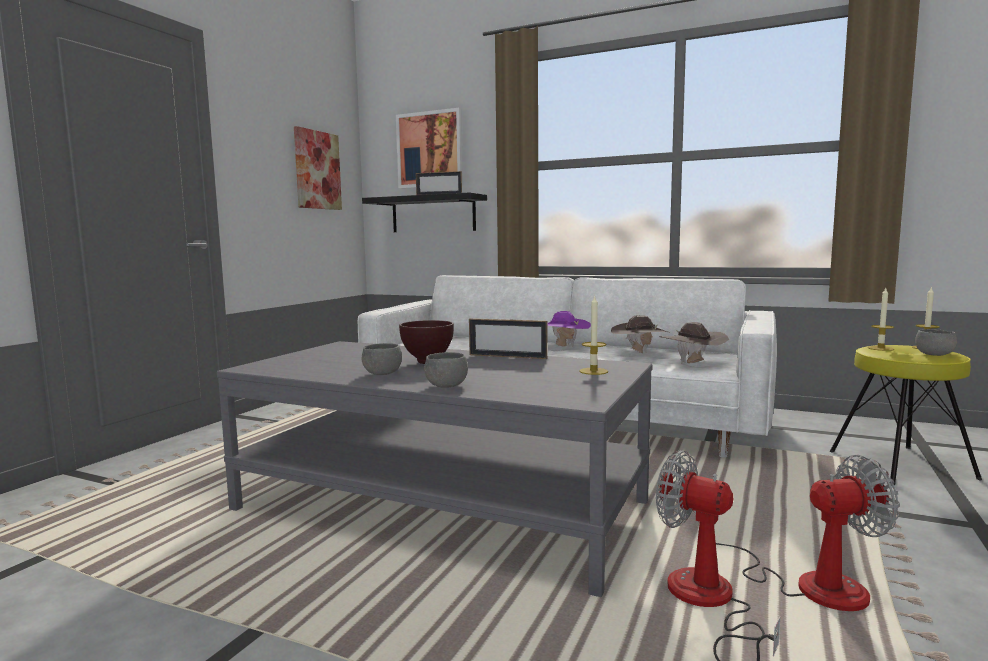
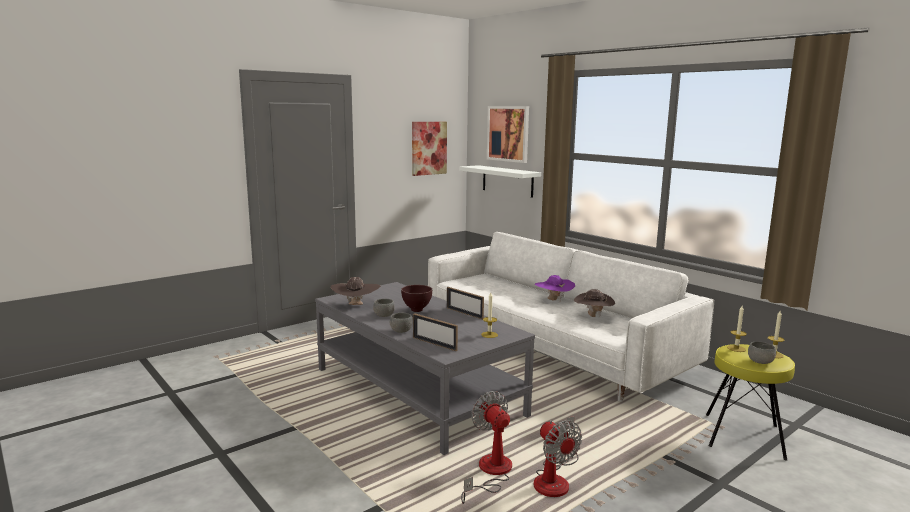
camera: 25 degrees right, 5 degrees up
black shelf [362,192,487,232] -> white shelf [459,165,541,198]
picture frame [416,171,462,195] -> picture frame moved to [413,313,458,351]
brown hat [661,322,729,363] -> brown hat moved to [331,277,381,305]
fan [692,455,900,611] -> fan turned 45 degrees clockwise [534,416,582,497]

